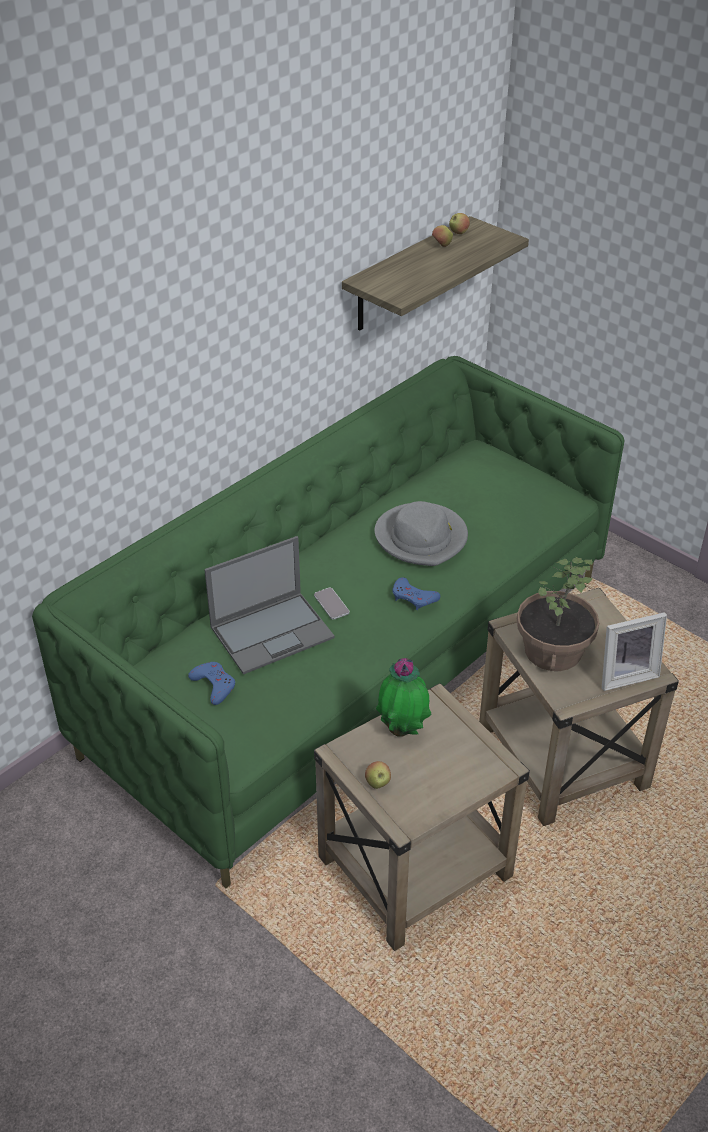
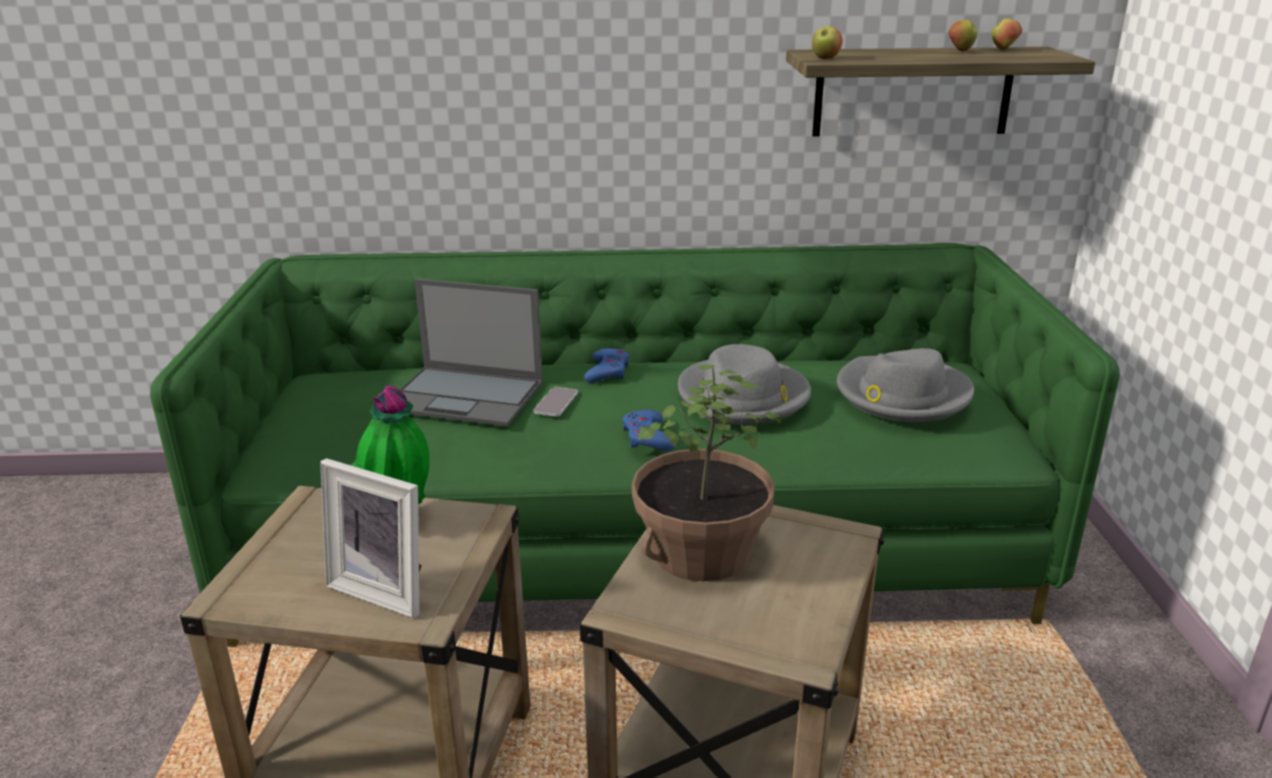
camera: 45 degrees right, 15 degrees down
blue game controller [188,662,235,705] -> blue game controller moved to [584,348,629,383]
apple [365,761,391,789] -> apple moved to [812,26,843,59]
picture frame [602,612,667,691] -> picture frame moved to [320,458,422,618]
none -> grey hat [837,348,974,422]

